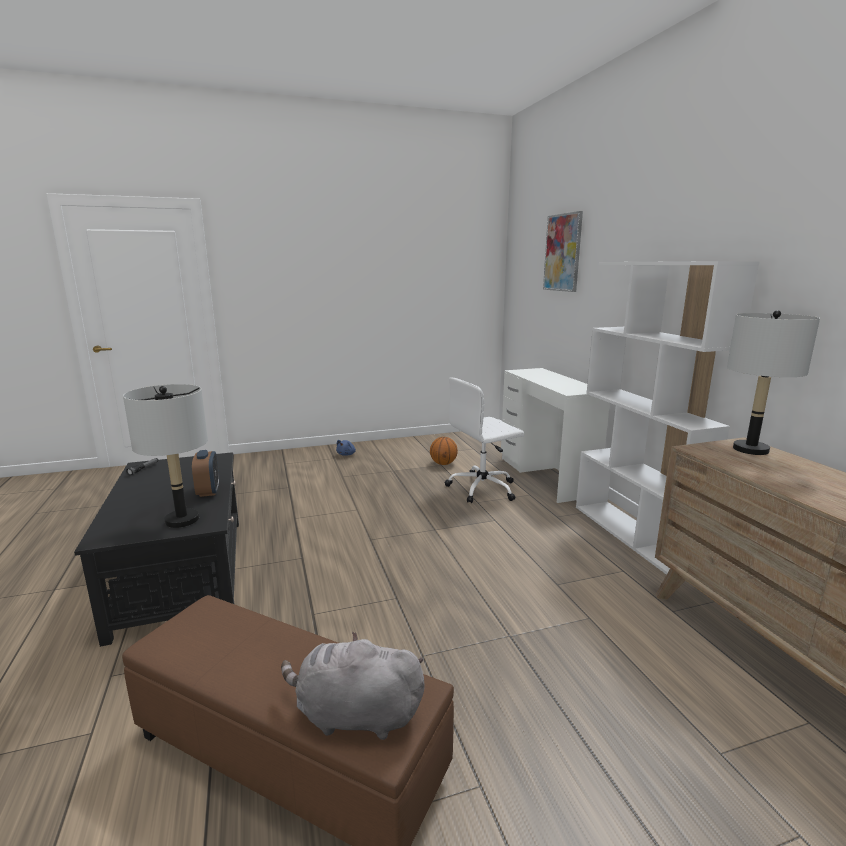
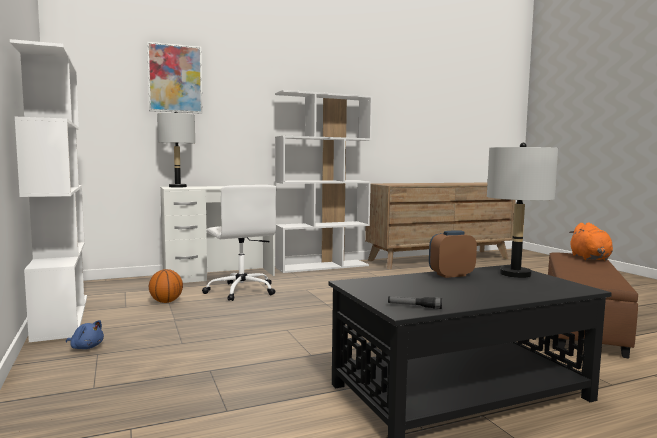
camera: 95 degrees left, 10 degrees down
grey plush toy [281,632,424,740] -> orange plush toy [569,222,613,261]
grey table lamp [727,310,820,455] -> grey table lamp moved to [157,112,195,187]
none -> white bookcase [10,39,87,342]

